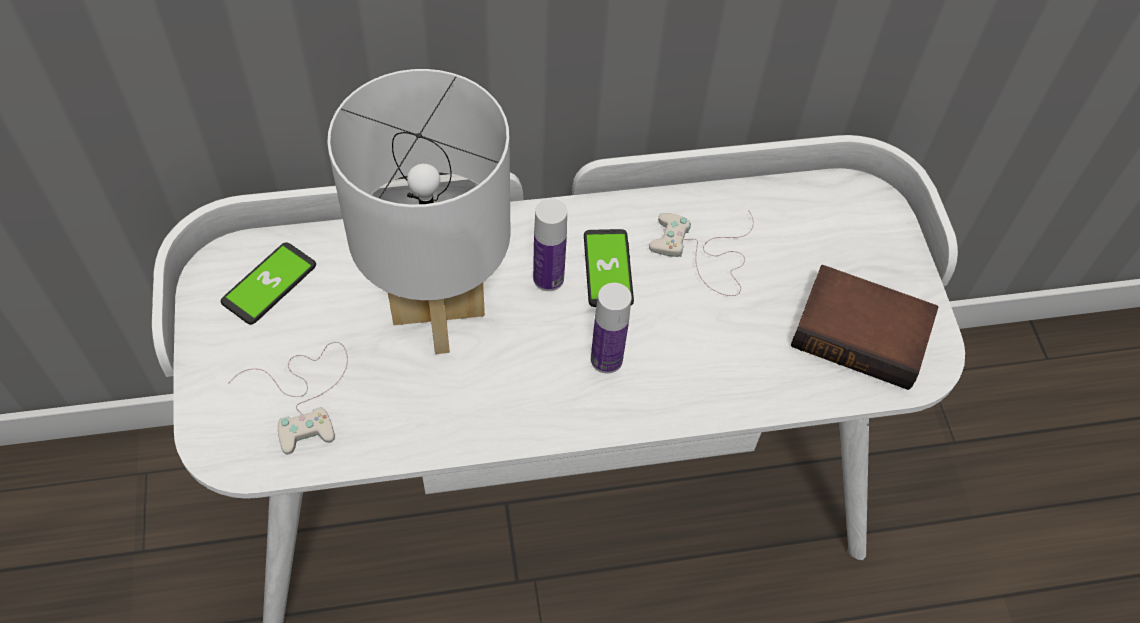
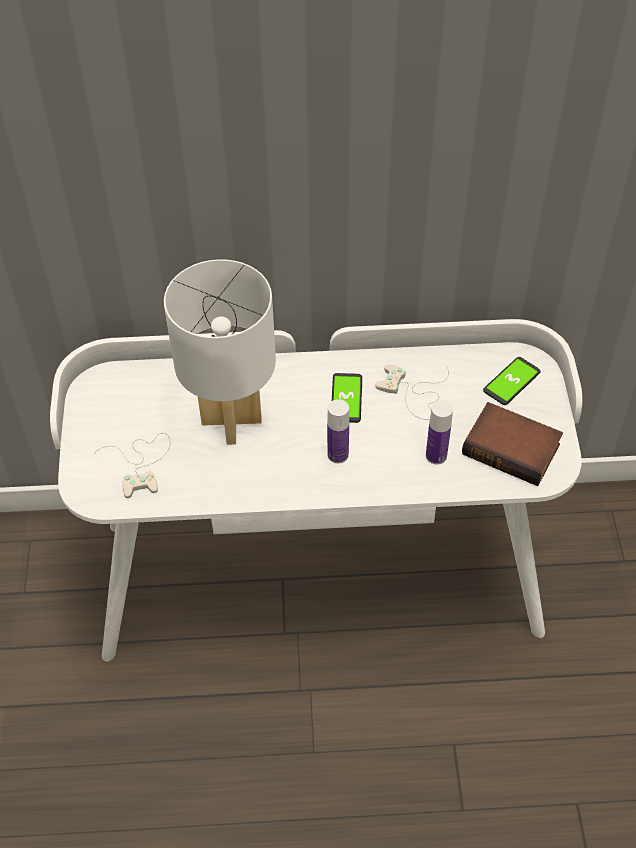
camera: 10 degrees right, 5 degrees down
phone [221,242,316,324] -> phone moved to [483,357,541,405]
bottle [533,198,567,291] -> bottle moved to [426,400,453,464]

